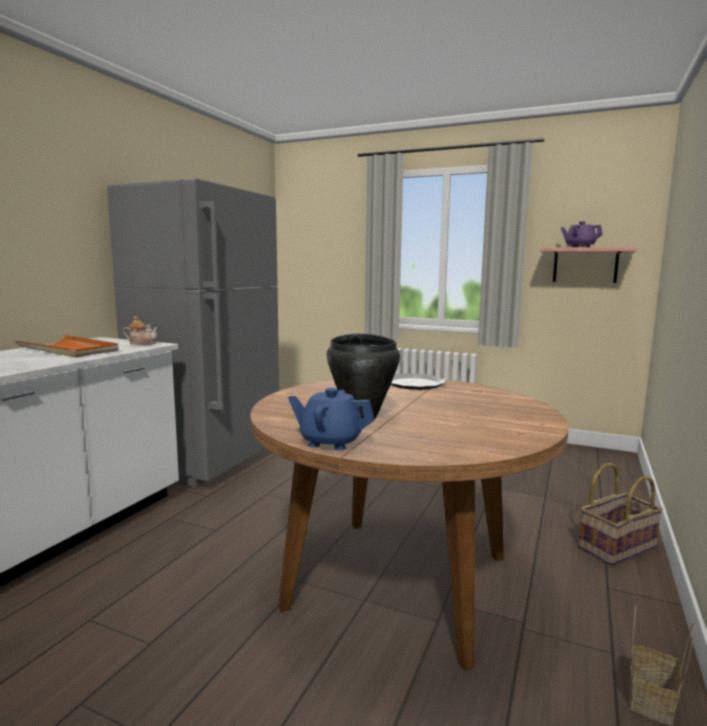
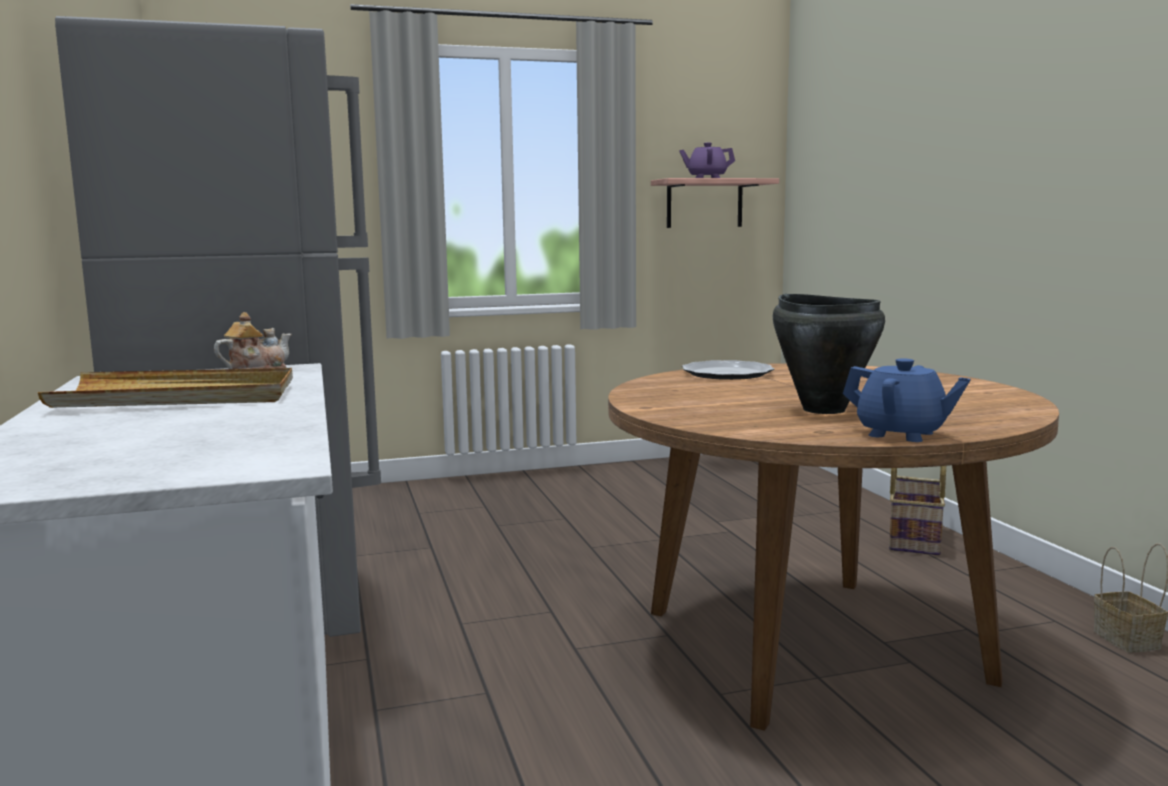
camera: 40 degrees left, 0 degrees up
orange tray [15,335,119,357] -> beige tray [38,368,293,408]
blue teapot [288,388,375,450] -> blue teapot turned 120 degrees counterclockwise [843,358,971,442]

